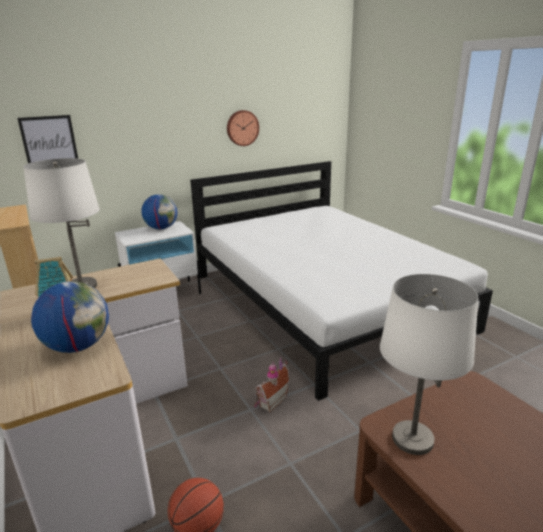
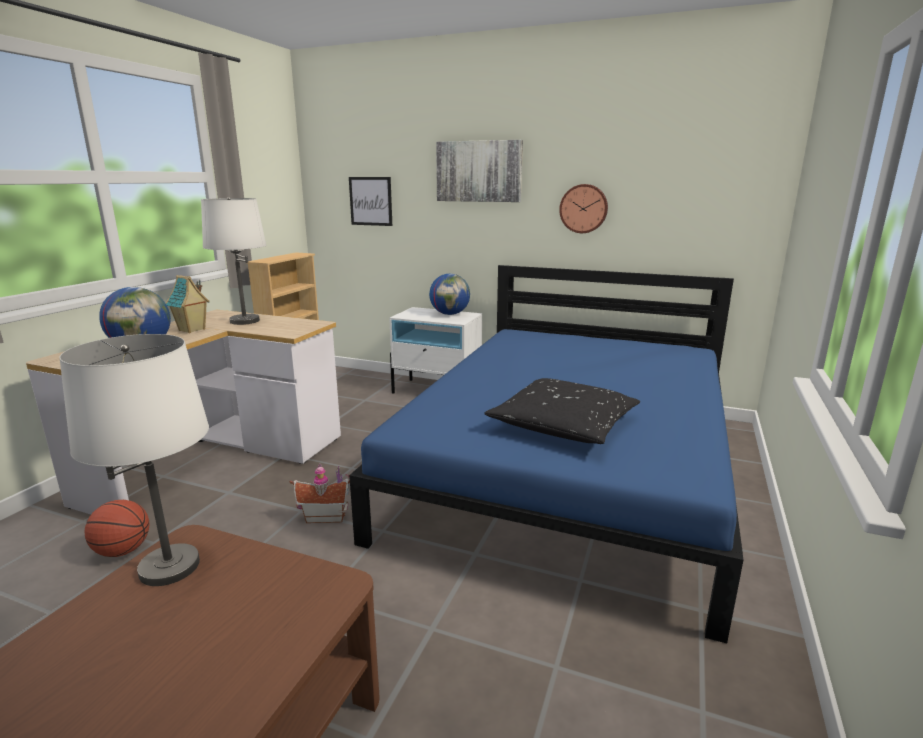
camera: 50 degrees right, 5 degrees down
white bed [190,161,493,401] -> blue bed [349,265,743,643]
none -> picture [436,140,523,202]
none -> black pillow [484,378,640,444]

